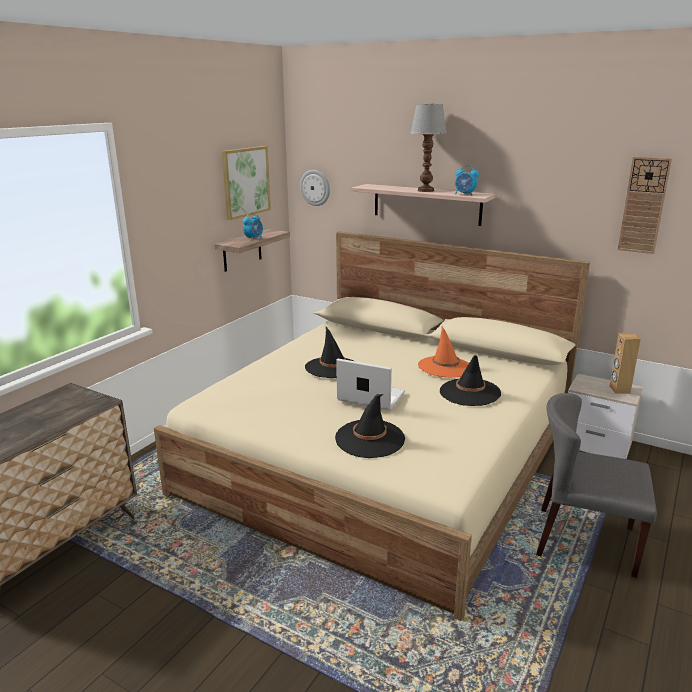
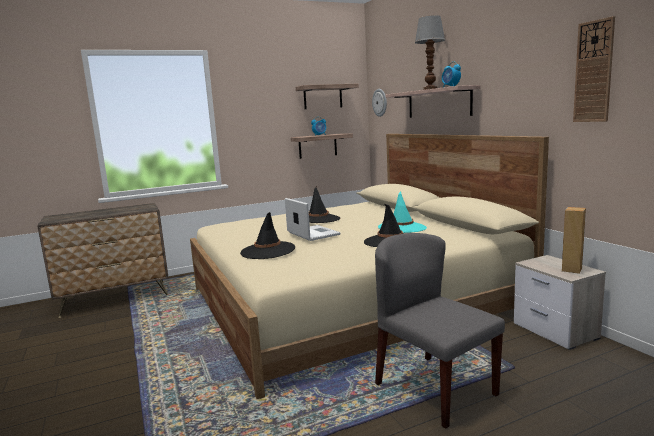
camera: 35 degrees right, 10 degrees down
picture [222,146,271,220] -> shelf [296,84,359,109]
orange hat [418,327,469,378] -> turquoise hat [378,191,427,233]

